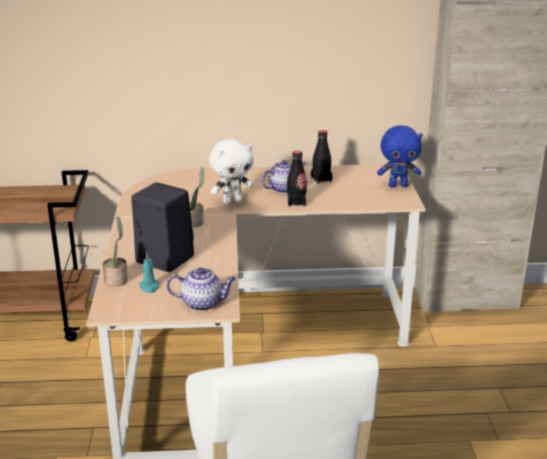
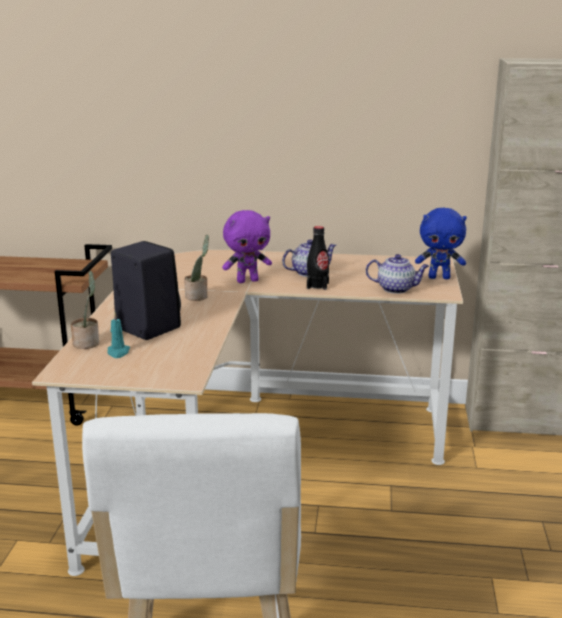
camera: 10 degrees right, 5 degrees down
teapot [167,268,236,311] -> teapot moved to [366,254,429,294]
white plush toy [209,139,253,205] -> purple plush toy [222,210,272,283]
black bottle [311,130,332,184] -> none

